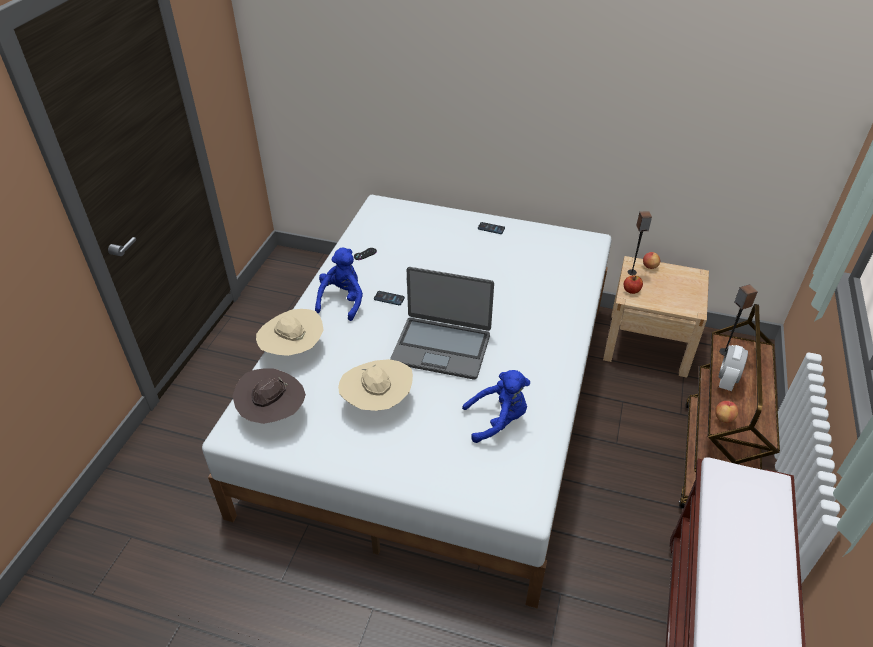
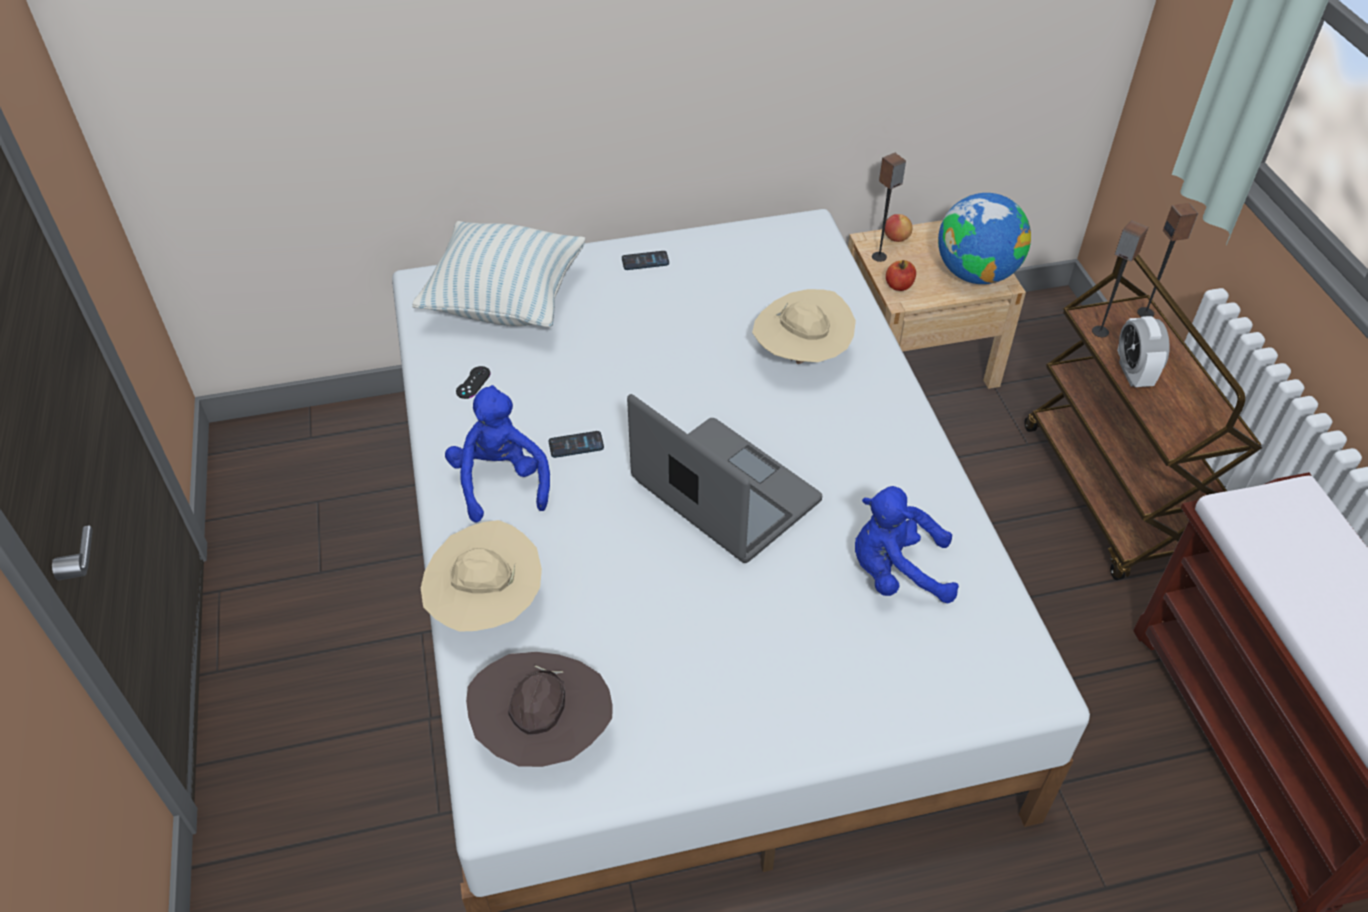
camera: 30 degrees left, 5 degrees up
beige hat [338,359,413,411] -> beige hat moved to [752,289,856,364]
laptop [390,267,494,380] -> laptop turned 120 degrees counterclockwise [627,394,822,563]
blue plush toy [462,370,530,443] -> blue plush toy turned 135 degrees counterclockwise [855,486,959,603]
apple [715,401,738,423] -> none
none -> pillow [412,221,586,328]
none -> globe [938,193,1031,284]
none -> speaker [1137,203,1198,317]

